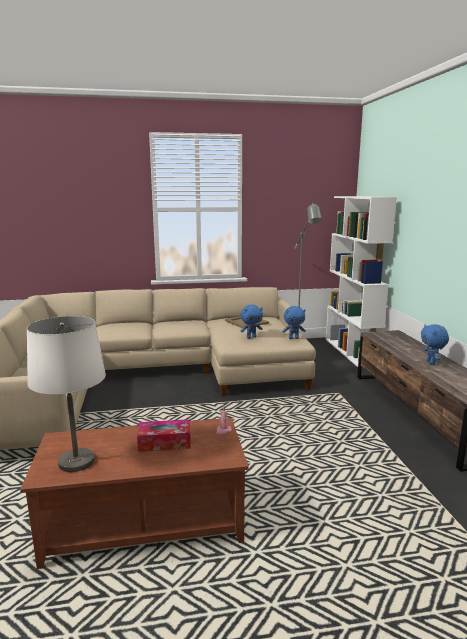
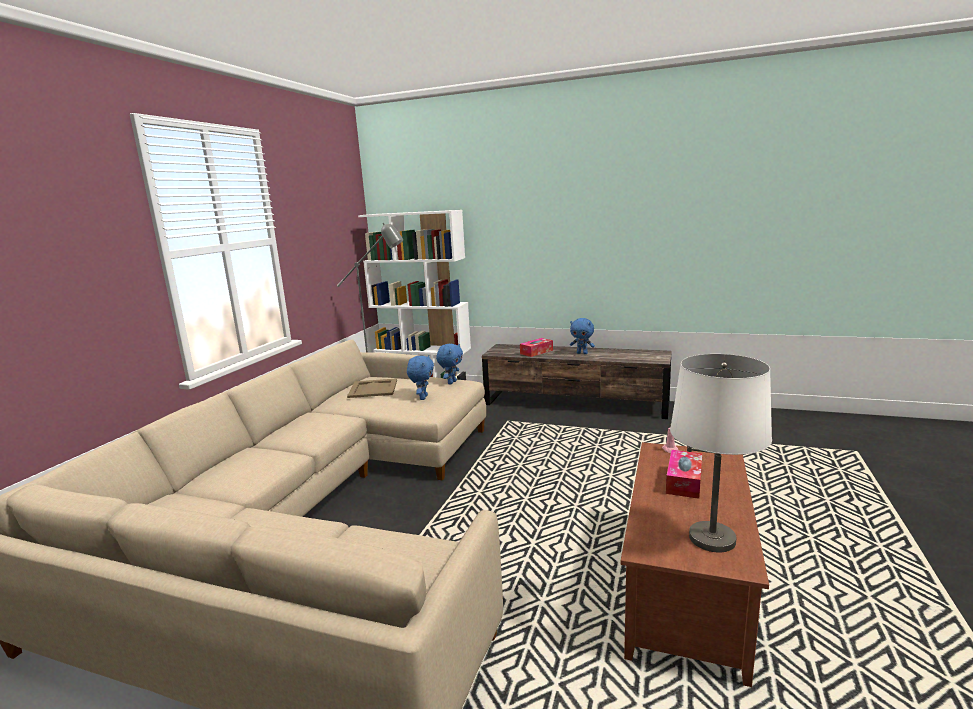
camera: 60 degrees left, 0 degrees up
none -> tissue box [520,338,553,357]

